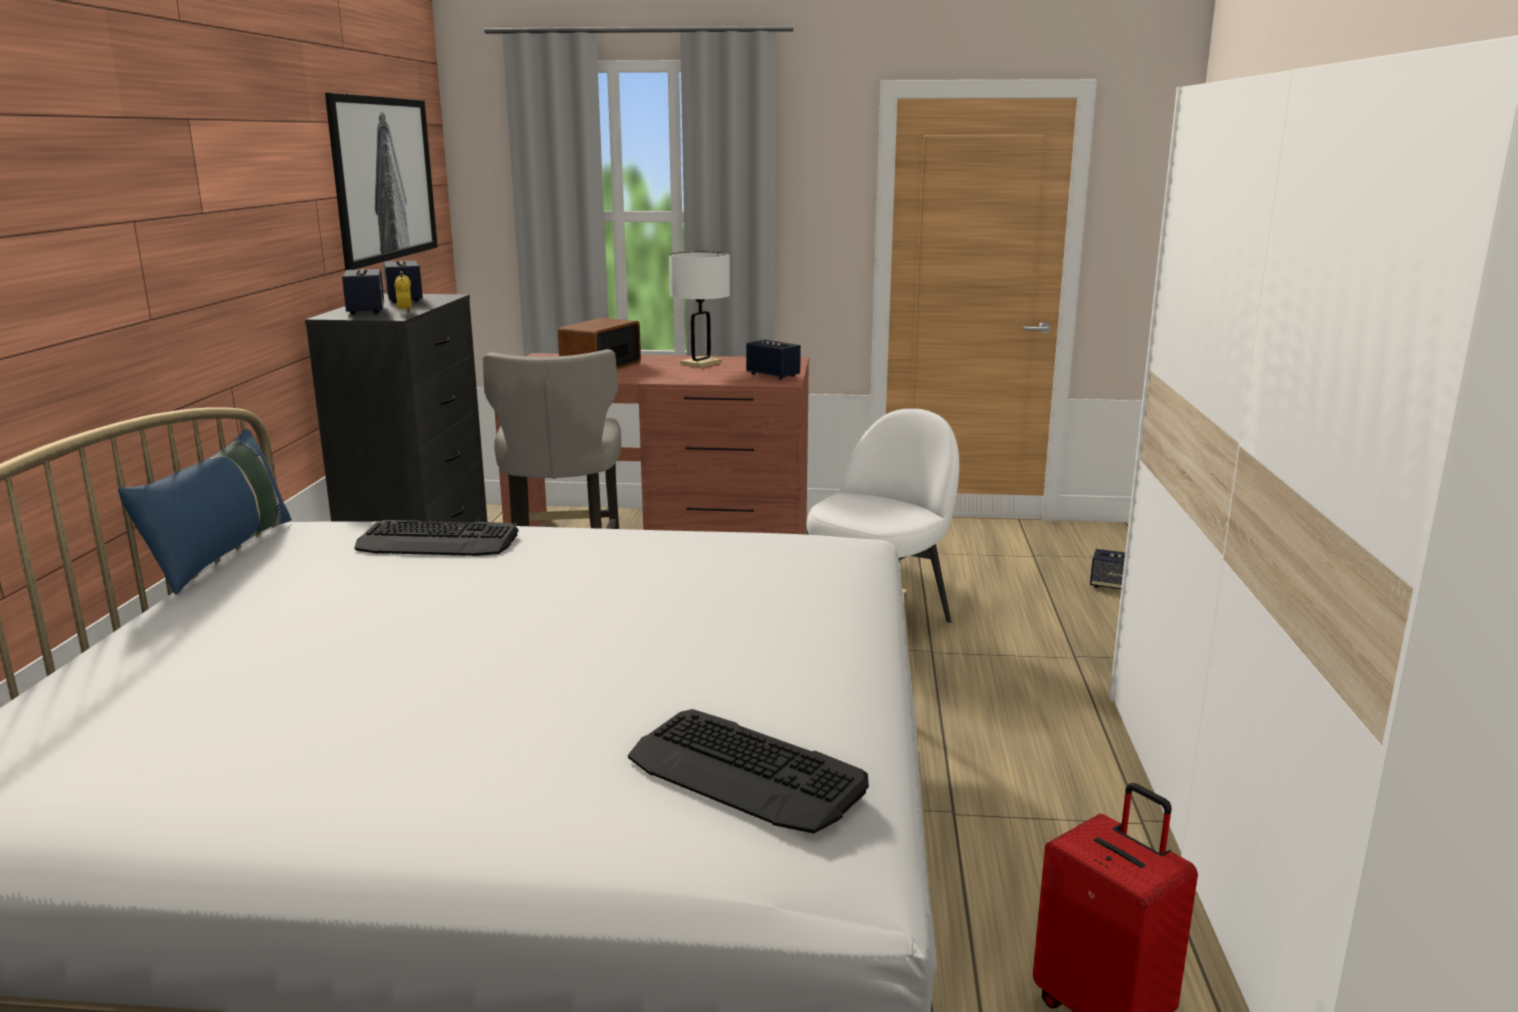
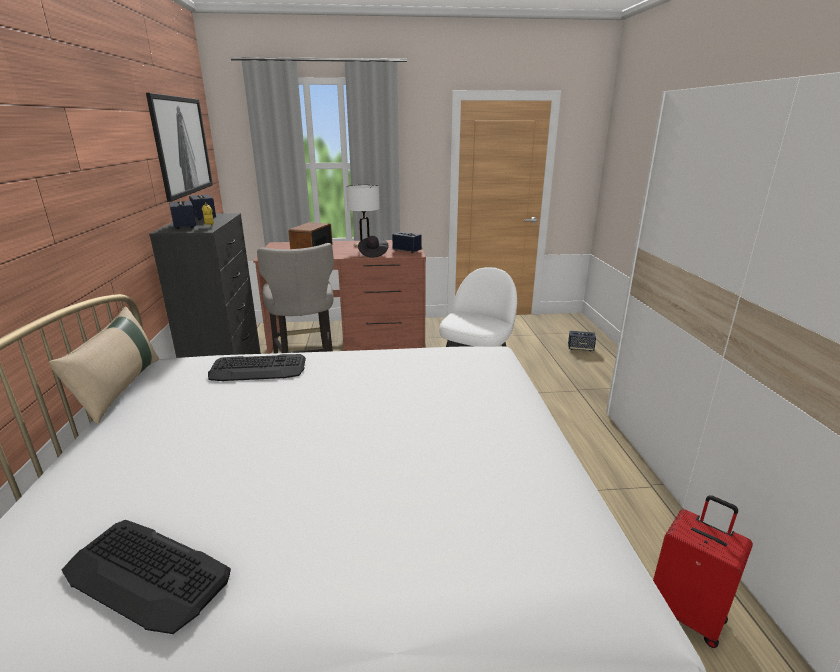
camera: 10 degrees left, 5 degrees up
blue pillow [118,429,292,595] -> beige pillow [49,306,159,424]
keyboard [628,709,869,834] -> keyboard moved to [62,520,231,634]
none -> black hat [358,236,388,258]

